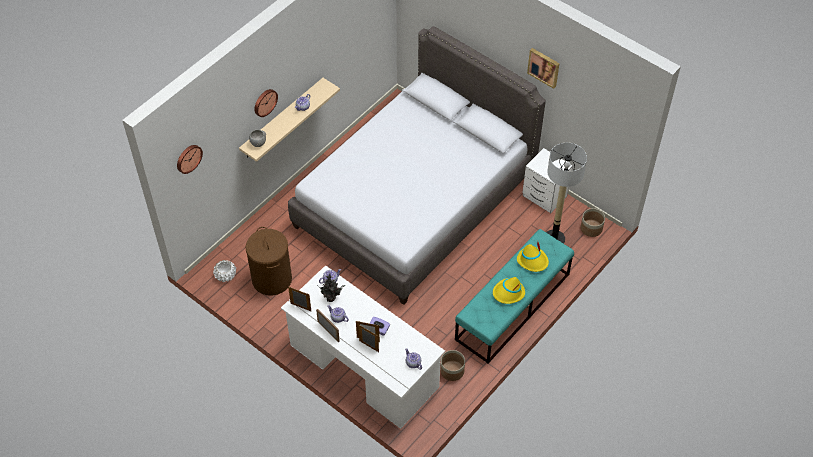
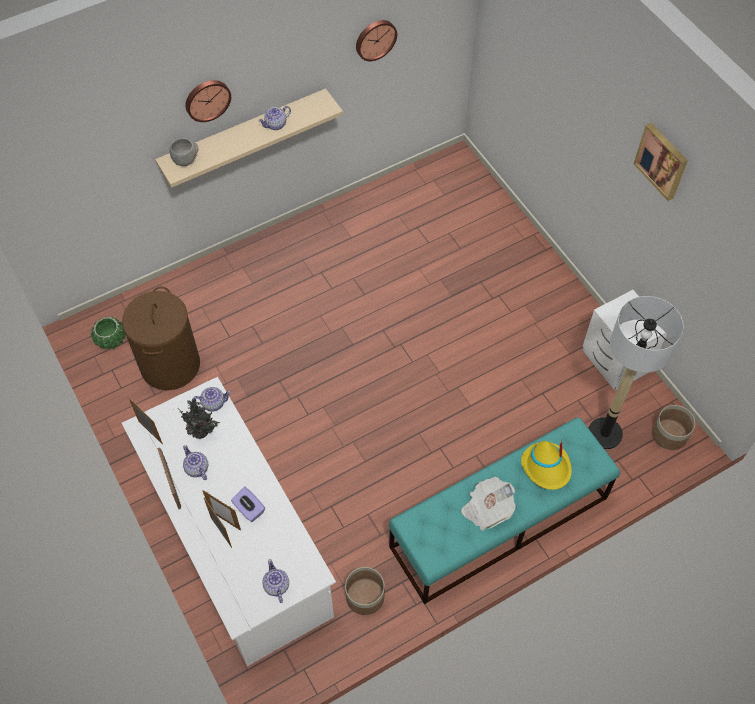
camera: 20 degrees right, 5 degrees up
wall clock [177,145,203,174] -> wall clock moved to [356,20,397,61]
white planter [213,260,236,282] -> green planter [91,317,126,350]
grey bed [288,26,546,305] -> none
yellow hat [493,277,525,304] -> newspaper [461,477,516,531]

